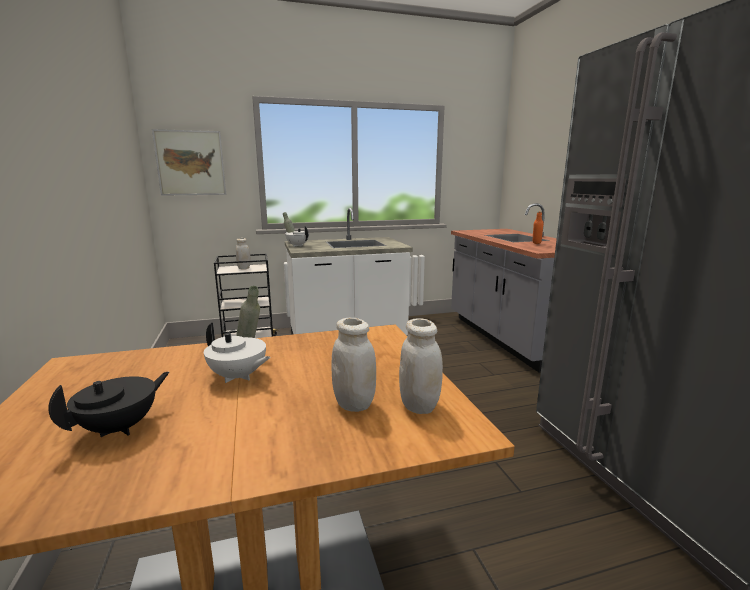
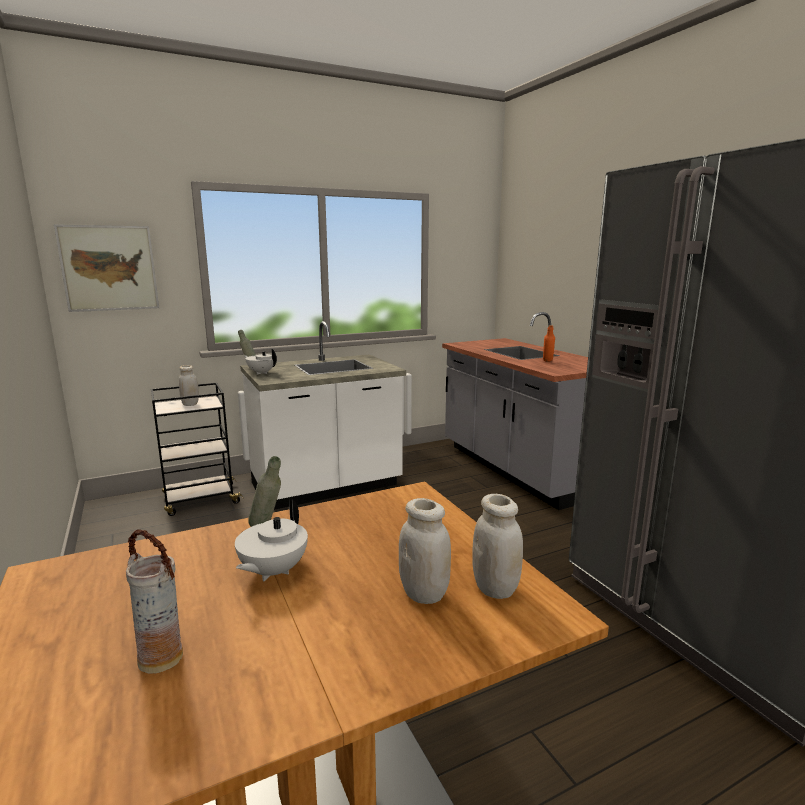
camera: 10 degrees left, 0 degrees up
black teapot [48,372,169,437] -> vase [126,529,183,674]
white teapot [204,323,271,383] -> white teapot turned 90 degrees clockwise [235,499,308,581]

